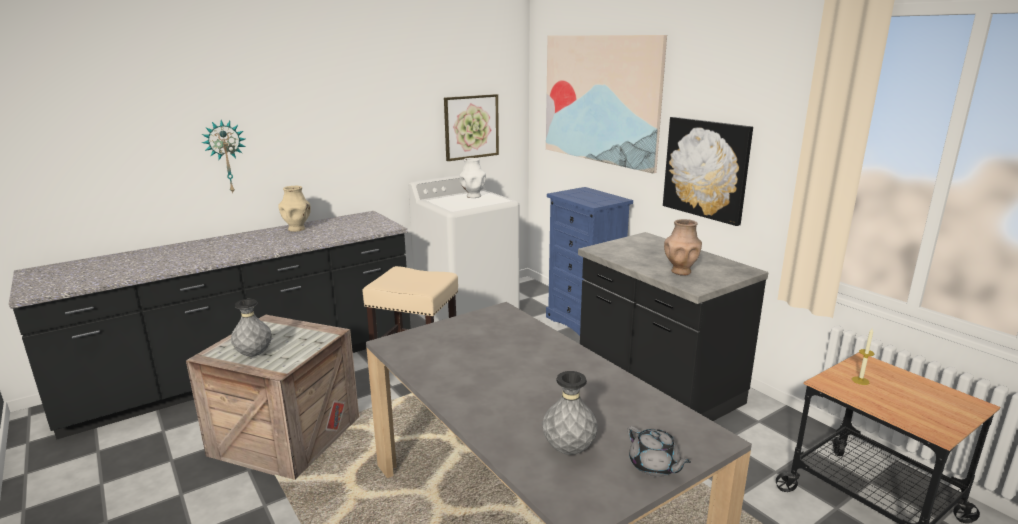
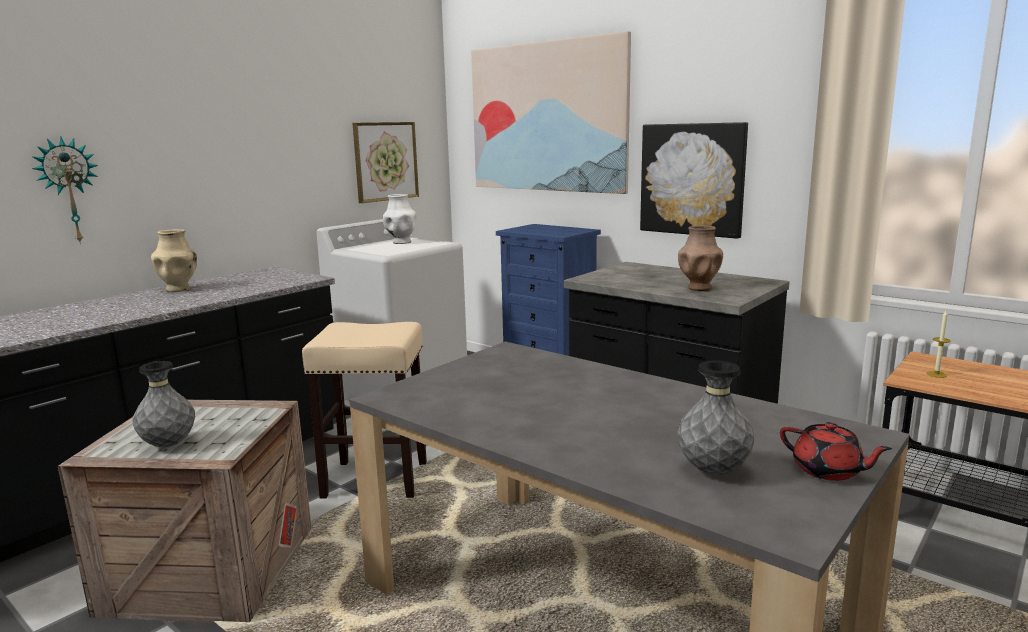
camera: 15 degrees left, 5 degrees down
grey teapot [627,426,691,477] -> red teapot [780,422,892,481]

